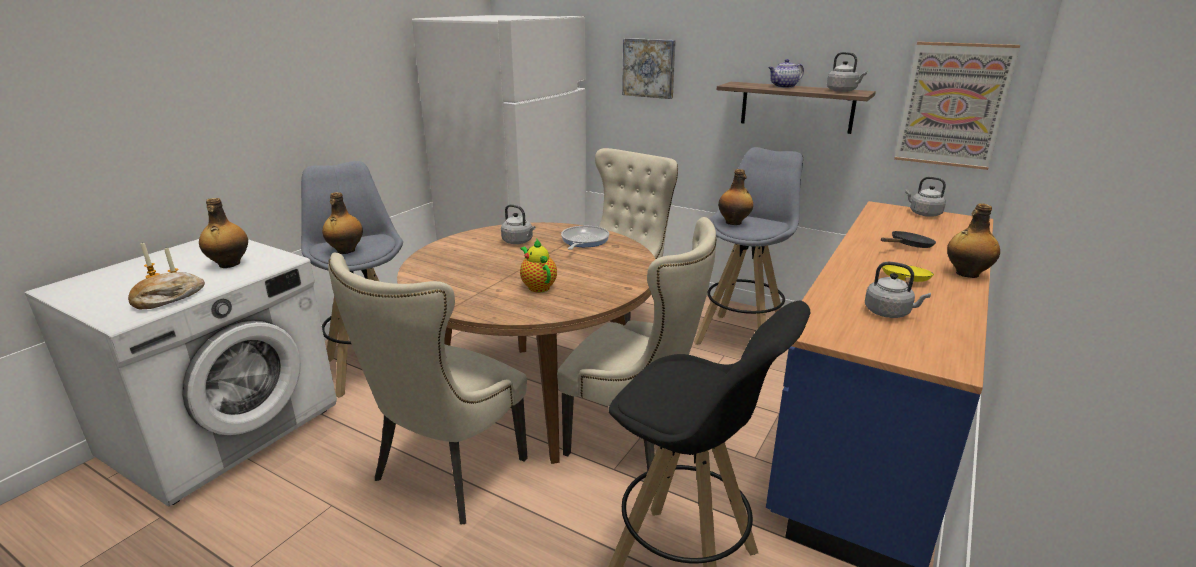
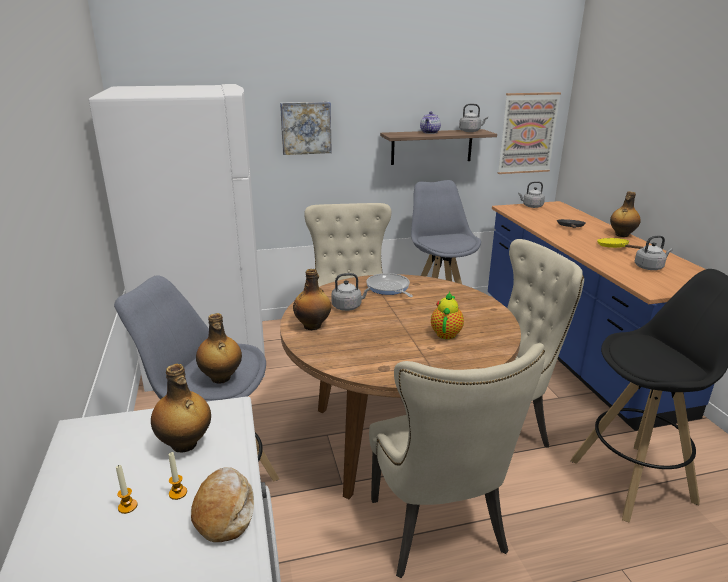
camera: 45 degrees left, 0 degrees up
teapot [520,239,557,292] -> teapot turned 90 degrees clockwise [431,292,464,339]
bottle [718,169,753,225] -> bottle moved to [293,269,331,330]

